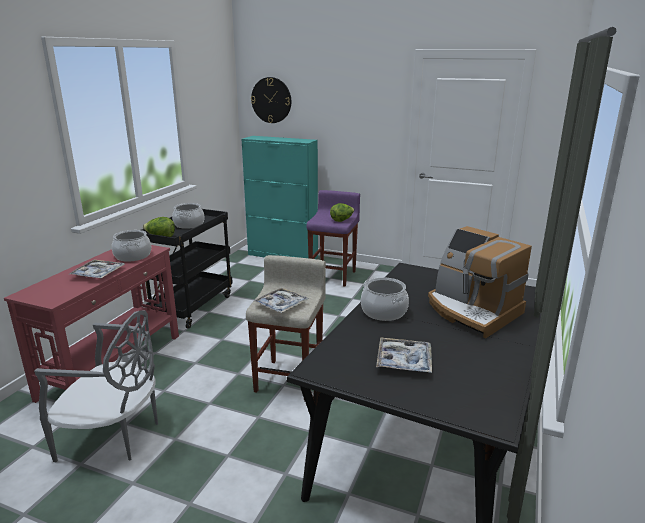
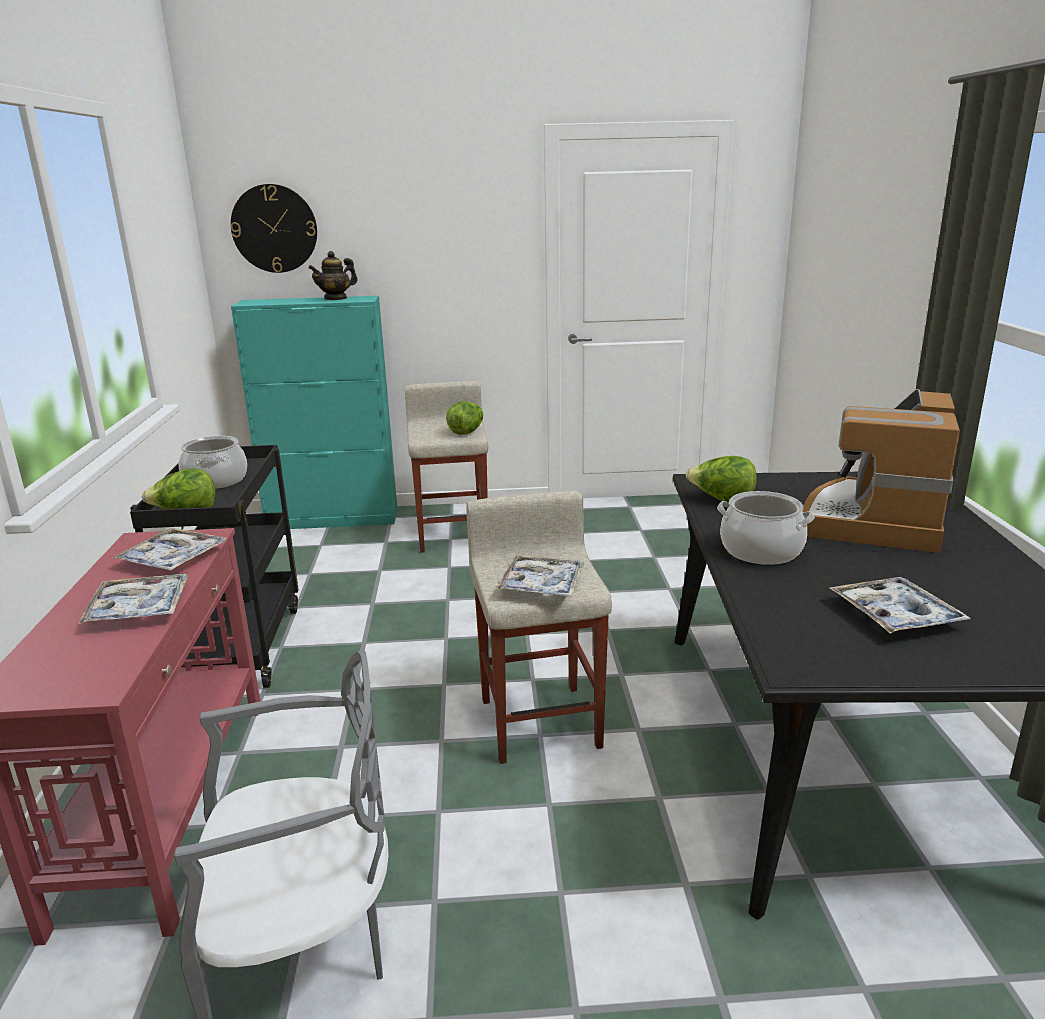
camera: 25 degrees left, 0 degrees up
cooking pot [112,230,151,262] -> tray [112,528,227,571]
purple stool [307,190,360,286] -> beige stool [405,381,488,552]
coffee machine [428,226,532,339] -> coffee machine turned 90 degrees clockwise [802,389,960,553]
none -> teapot [309,251,358,300]
none -> lettuce [686,456,757,502]

